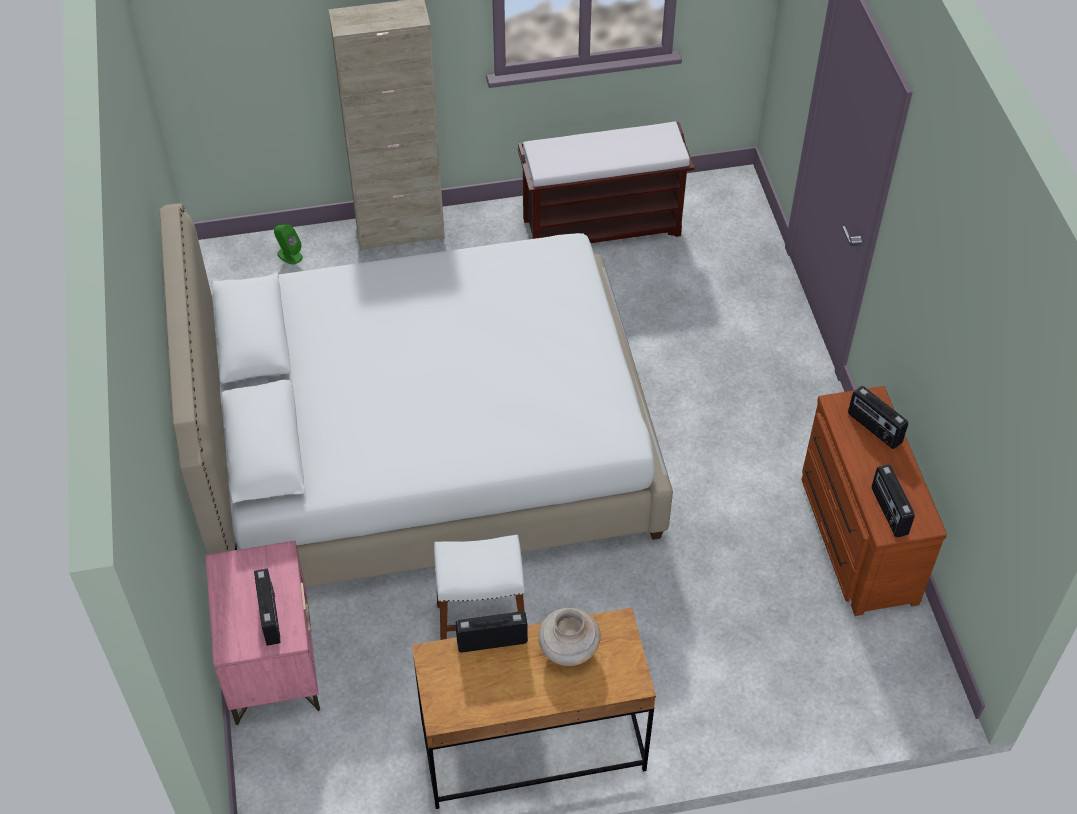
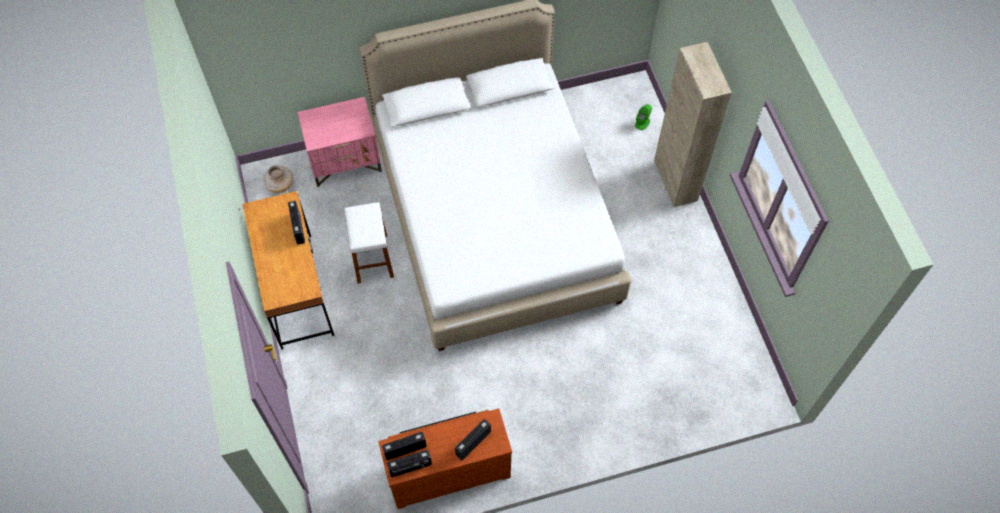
camera: 85 degrees right, 10 degrees up
radio [254,568,281,646] -> radio moved to [387,450,432,477]
brown bench [518,121,694,243] -> none
beige vase [538,608,601,666] -> beige vase moved to [263,165,293,193]

